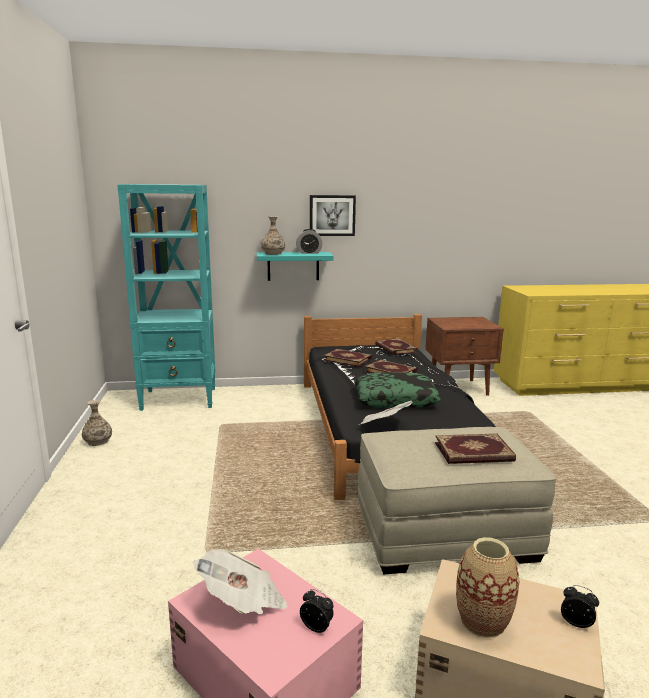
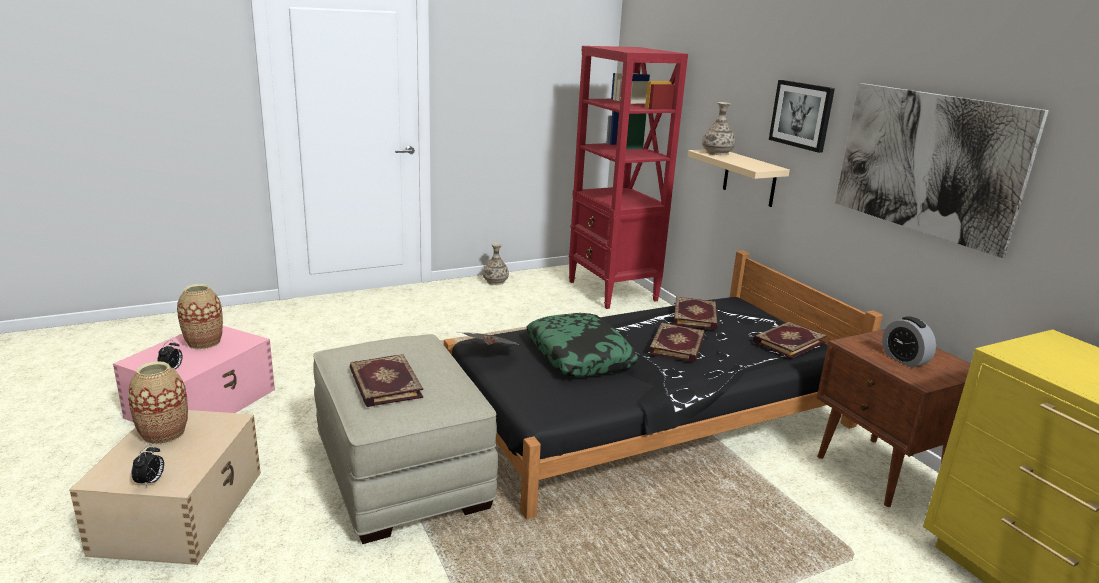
camera: 70 degrees right, 5 degrees up
turquoise bookcase [117,184,215,411] -> red bookcase [569,46,688,309]
newspaper [193,549,288,614] -> vase [177,284,223,350]
turquoise shelf [257,252,334,281] -> beige shelf [687,149,790,207]
alarm clock [296,229,322,254] -> alarm clock moved to [882,316,936,368]
none -> picture [835,83,1049,258]

